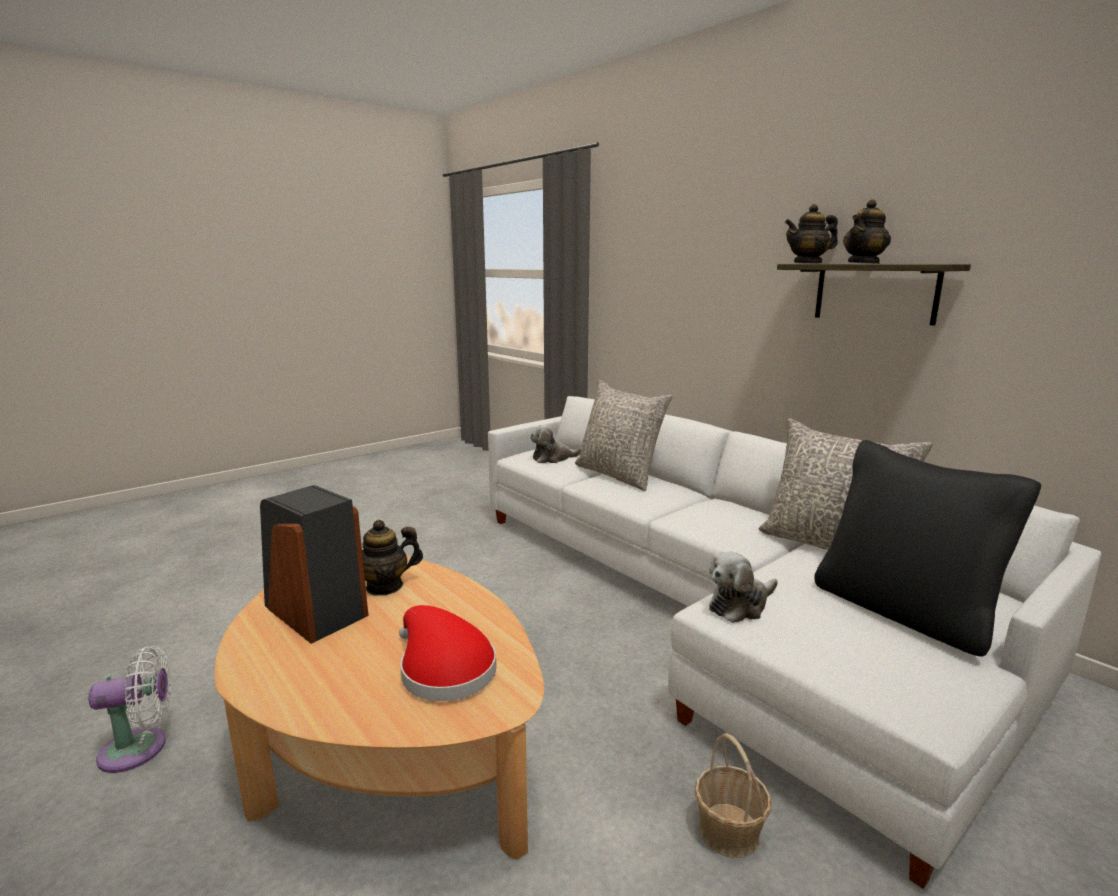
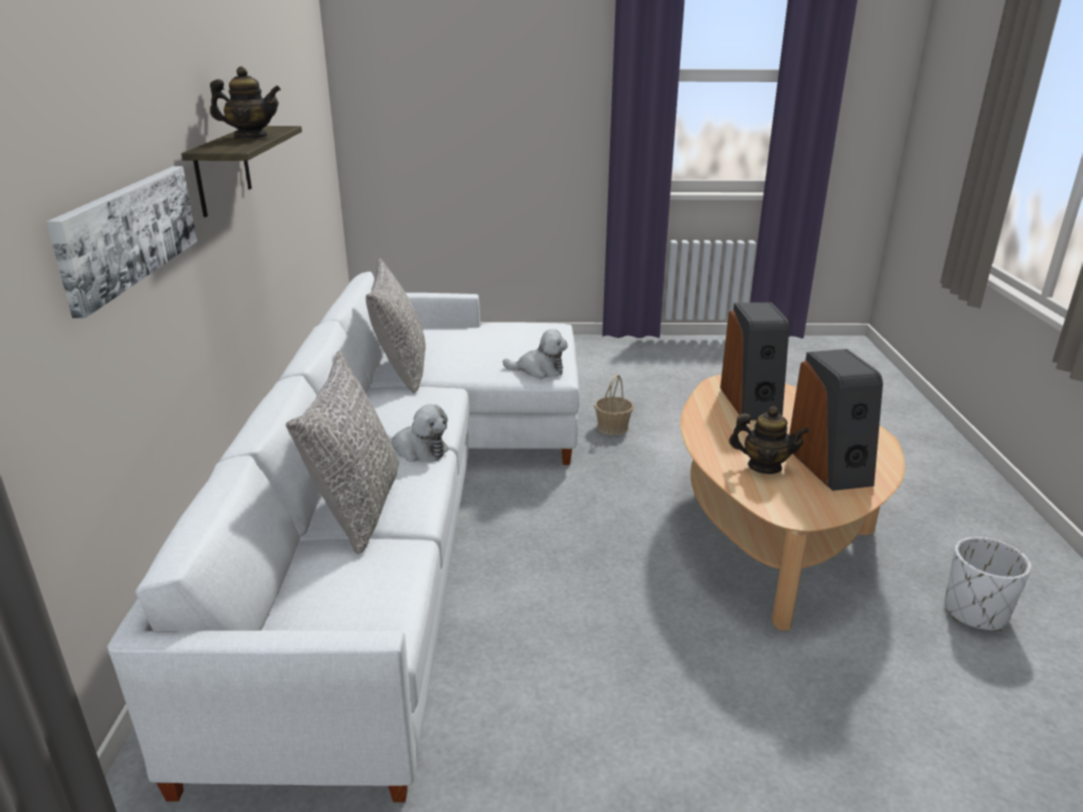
camera: 140 degrees left, 10 degrees up
white fan [88,646,171,773] -> white planter [945,537,1031,631]
red hat [399,605,496,701] -> speaker [720,302,789,420]
plush toy [530,425,581,463] -> plush toy moved to [388,404,449,462]
teapot [785,204,838,264] -> none
black pillow [814,440,1041,657] -> none
none -> picture [46,166,197,318]

